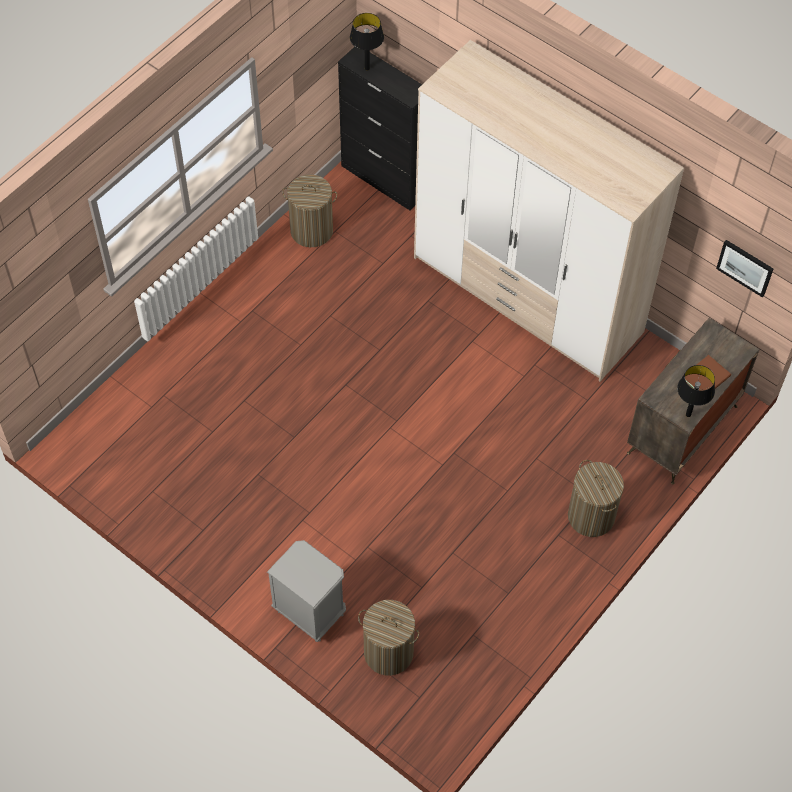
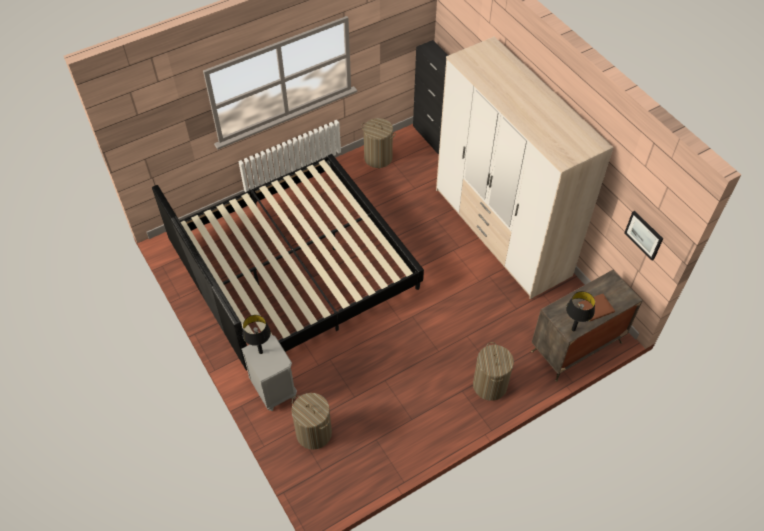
camera: 20 degrees right, 5 degrees down
black table lamp [350,13,384,70] -> black table lamp moved to [242,315,271,354]
none -> bed [152,154,424,371]

